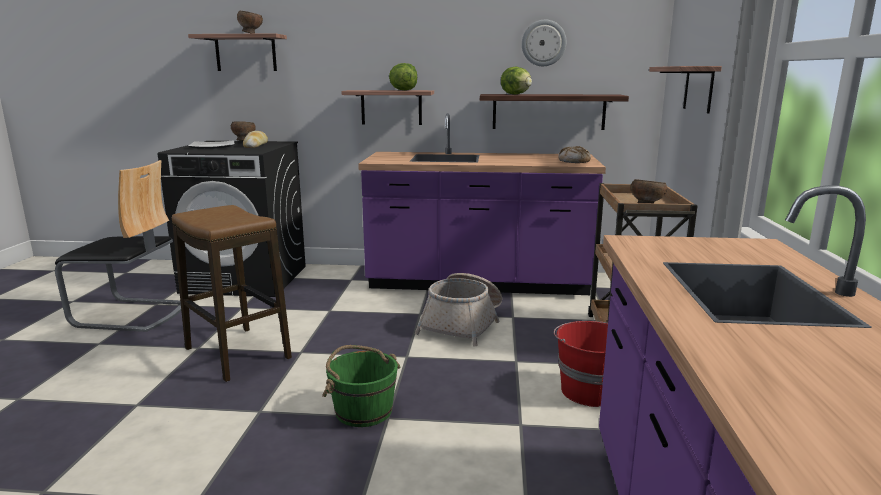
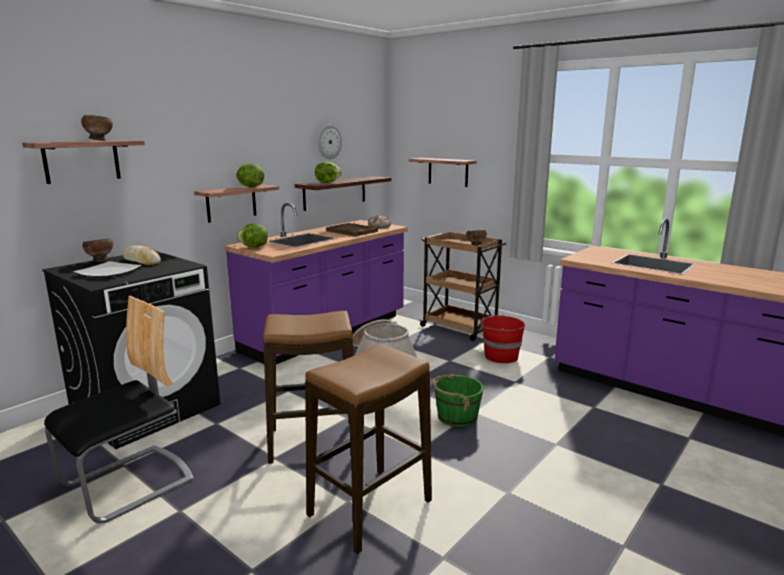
camera: 55 degrees left, 0 degrees up
none -> lettuce [236,224,268,248]
none -> stool [305,344,432,554]
none -> brown tray [326,223,378,237]

